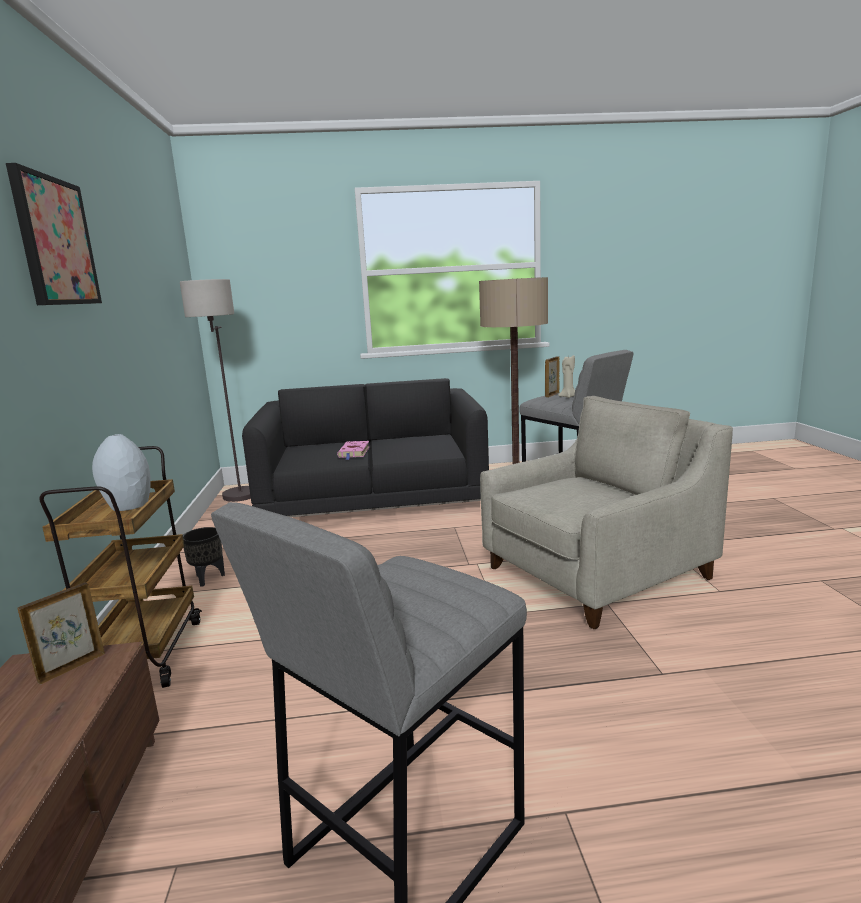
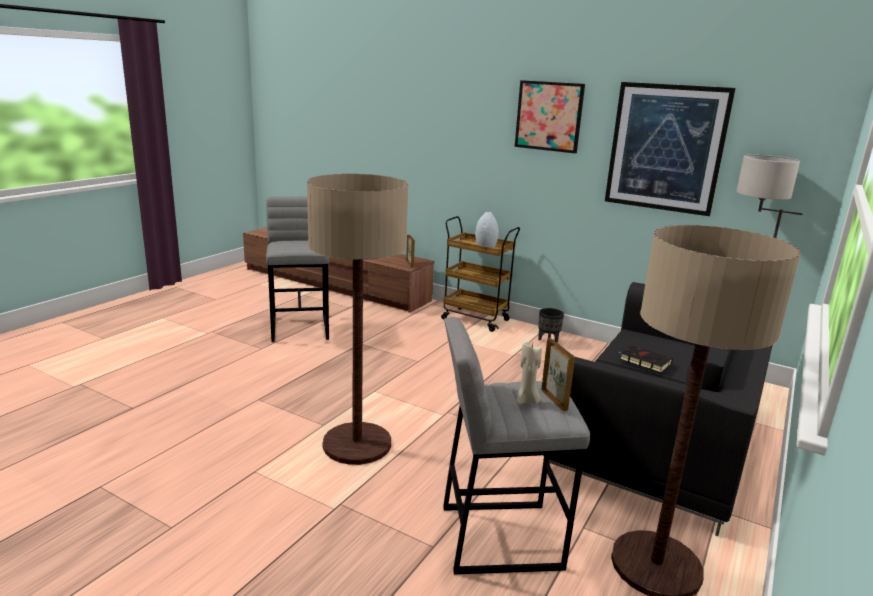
camera: 125 degrees right, 5 degrees up
pink book [337,441,370,460] -> black book [618,345,673,373]
beige armchair [480,396,733,629] -> floor lamp [307,174,408,465]
none -> picture [605,82,736,216]

